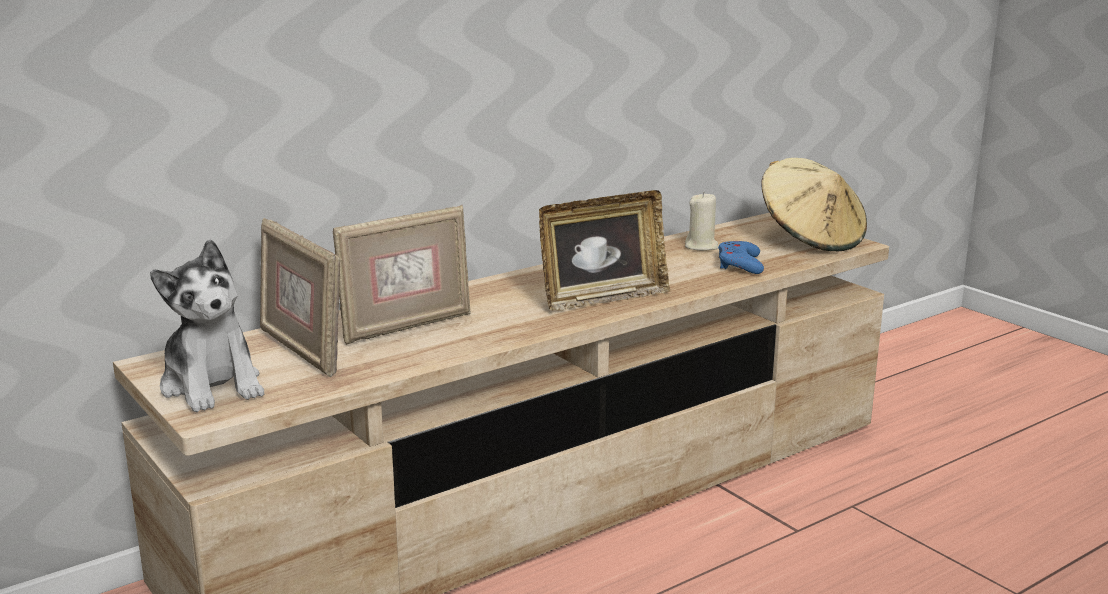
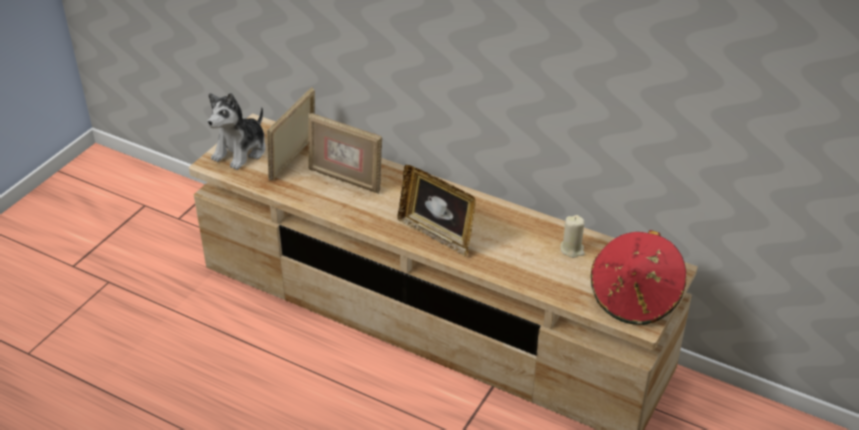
camera: 65 degrees right, 20 degrees up
blue game controller [718,241,764,274] -> none
beige hat [761,158,867,251] -> red hat [591,230,686,325]

